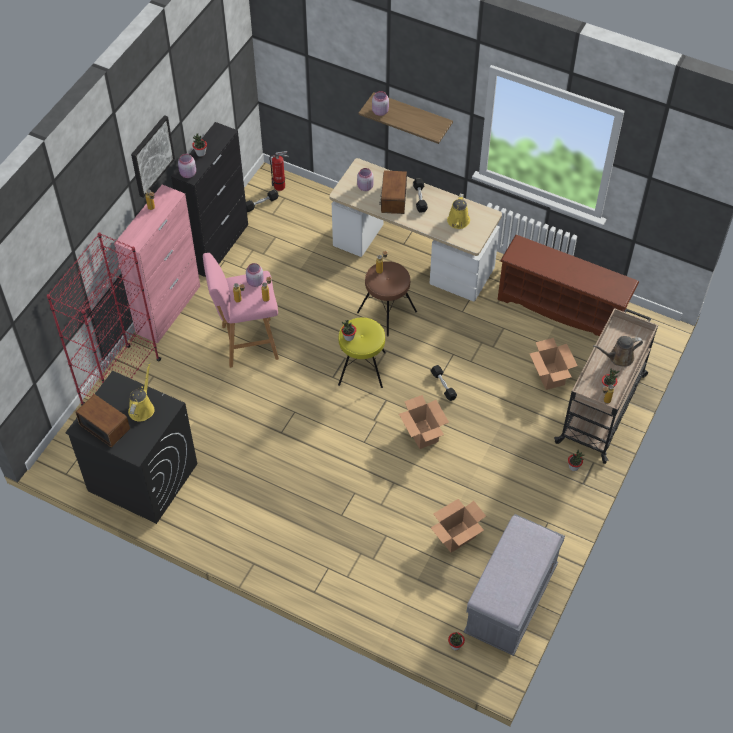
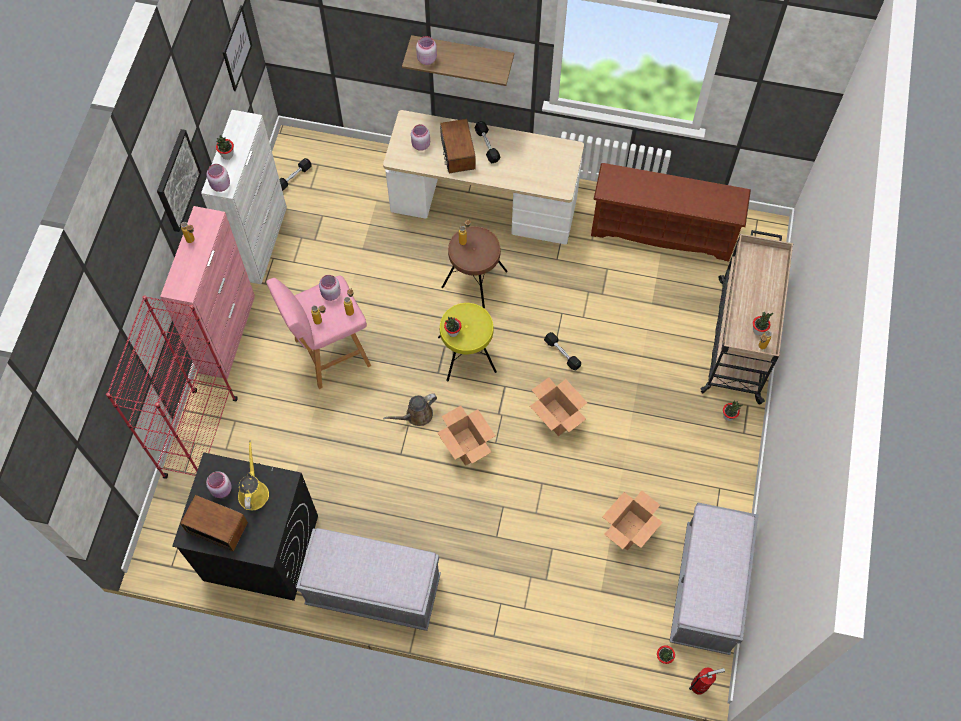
camera: 15 degrees left, 10 degrees up
black cabinet [171,122,248,277] -> white cabinet [201,110,287,284]
fire extinguisher [269,151,289,191] -> fire extinguisher moved to [689,668,725,695]
yellow watering can [447,194,470,229] -> none
cardboard box [529,338,577,390] -> cardboard box moved to [437,406,496,466]
brown watering can [593,336,643,367] -> brown watering can moved to [383,393,437,426]
none -> pink jar [206,471,232,498]
none -> picture [223,5,252,91]
none -> grey bench [296,528,441,631]

